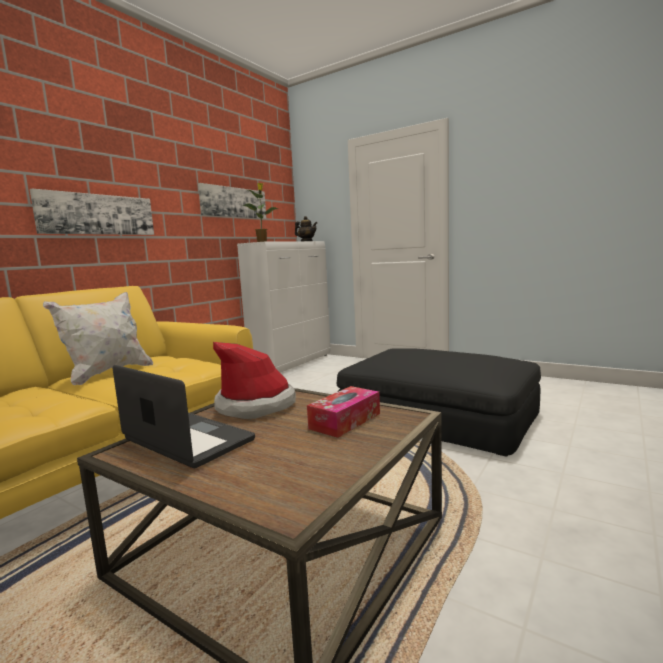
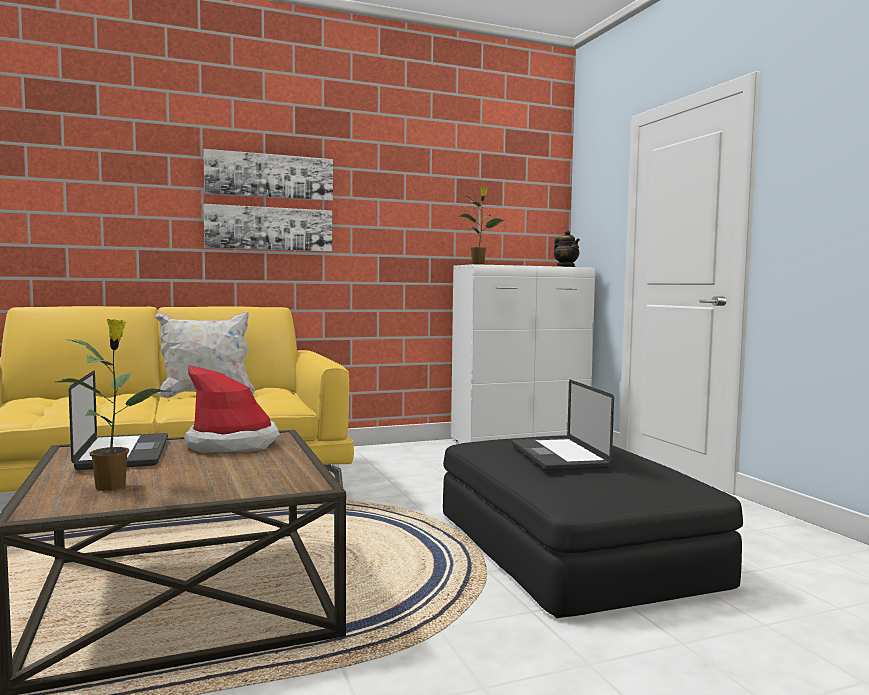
camera: 35 degrees right, 5 degrees down
picture [198,183,267,219] -> picture moved to [203,149,333,201]
tissue box [307,386,380,438] -> none
none -> potted plant [56,319,167,491]
none -> laptop [512,380,614,471]

